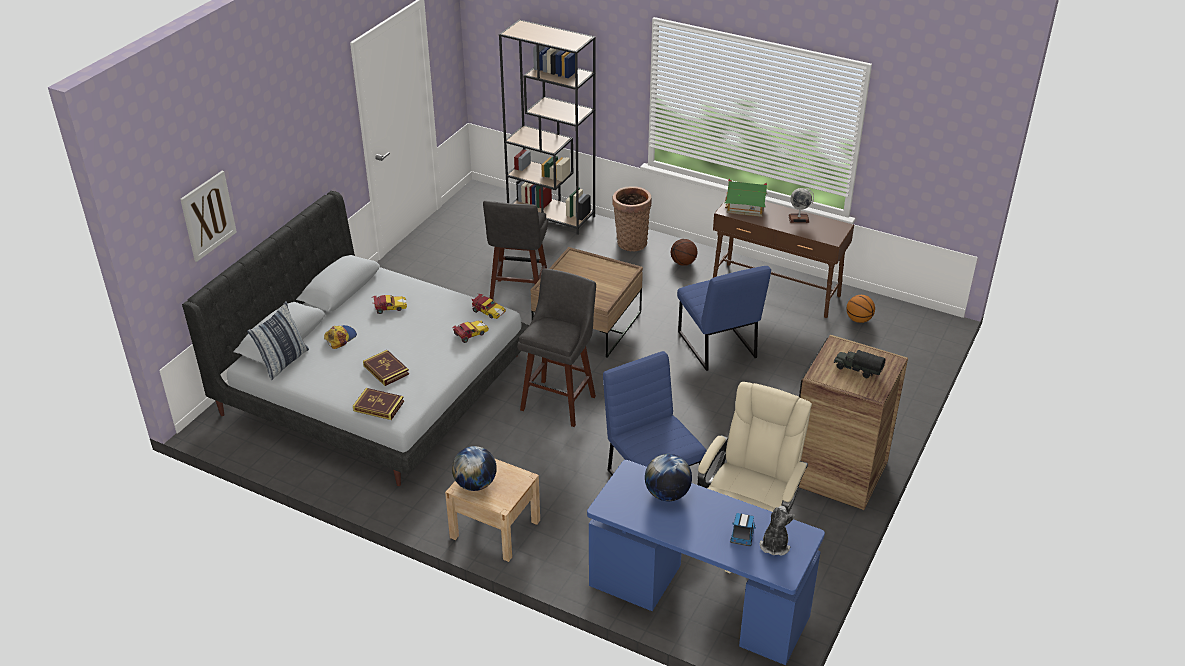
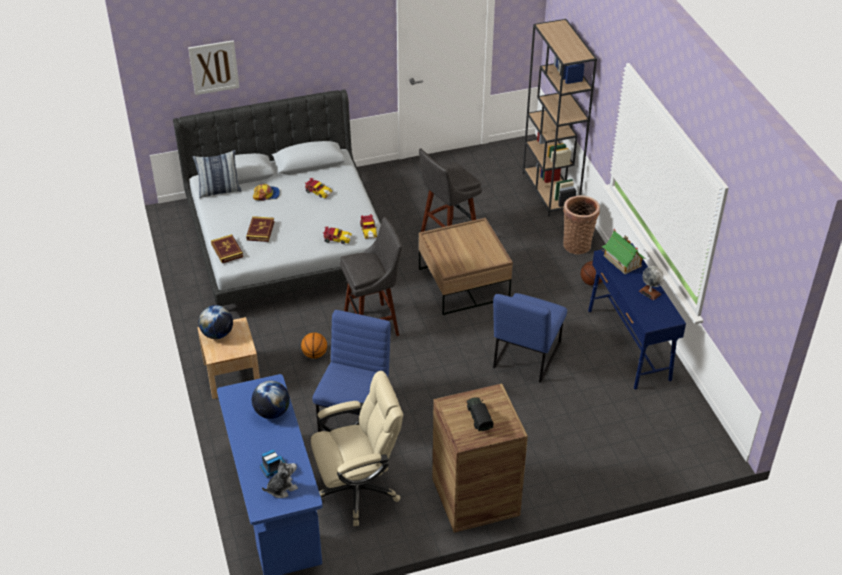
camera: 45 degrees right, 5 degrees up
brown console table [713,200,854,318] -> blue console table [588,243,686,389]
basketball [846,295,875,323] -> basketball moved to [301,333,327,359]

